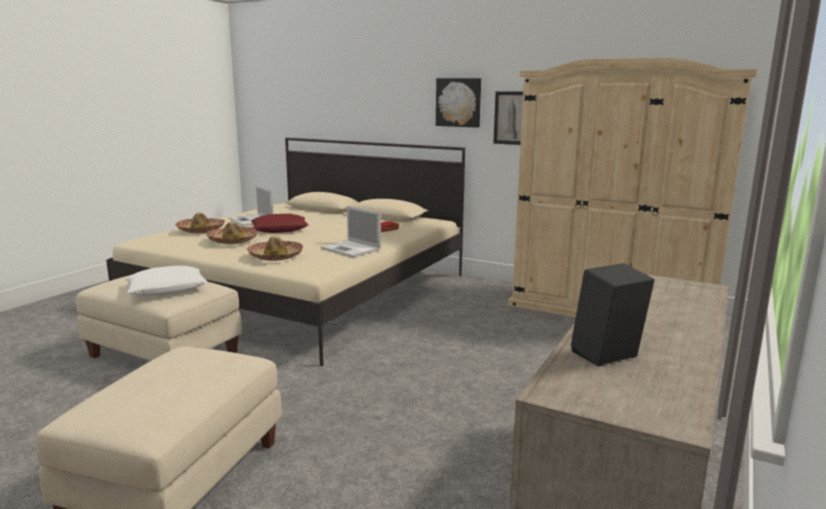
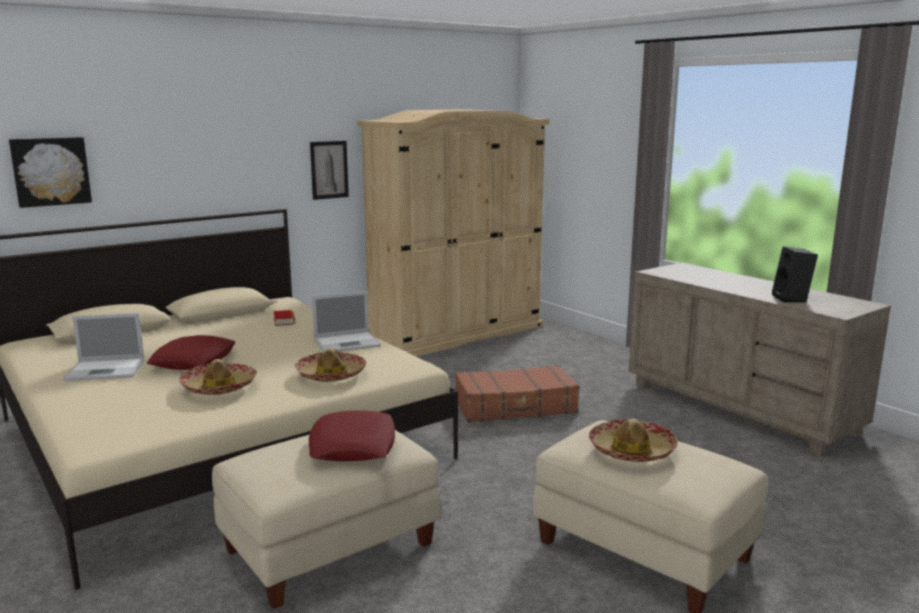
camera: 65 degrees left, 0 degrees up
white pillow [125,266,208,296] -> red pillow [309,410,395,461]
hat [175,212,225,233] -> hat moved to [589,419,678,462]
picture [436,78,481,128] -> picture moved to [9,137,92,208]
none -> brown suitcase [455,365,579,422]

